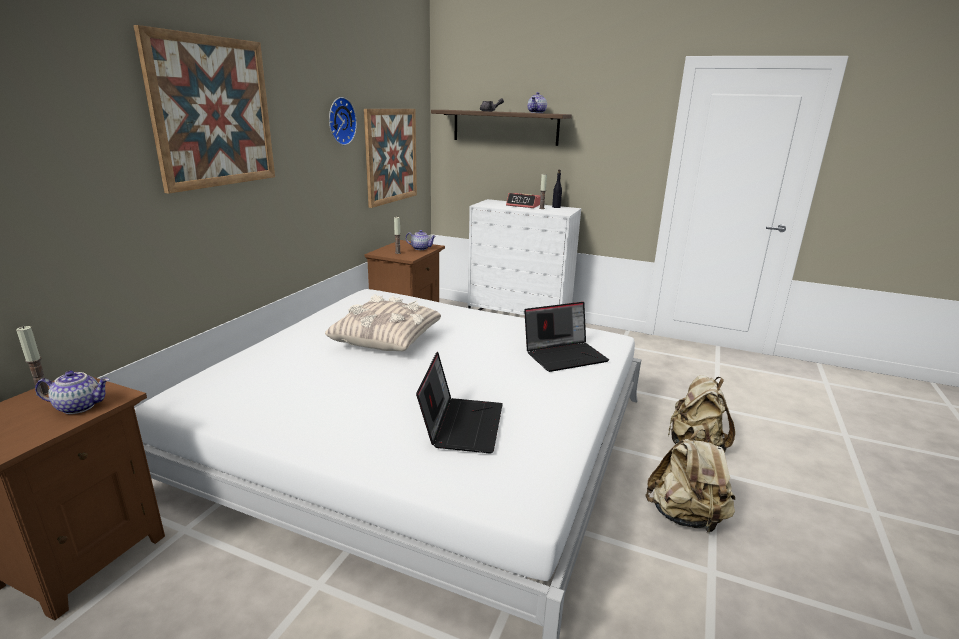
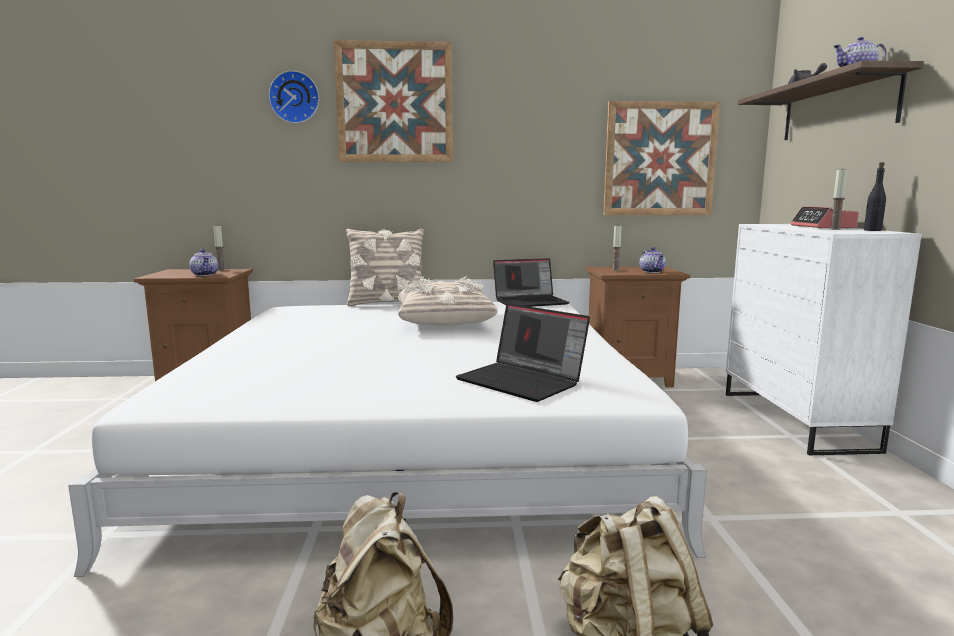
camera: 65 degrees right, 10 degrees down
wall clock [329,97,357,145] -> wall clock moved to [268,70,319,123]
laptop [416,352,503,453] -> laptop moved to [493,258,570,307]
none -> beige pillow [346,229,424,306]

